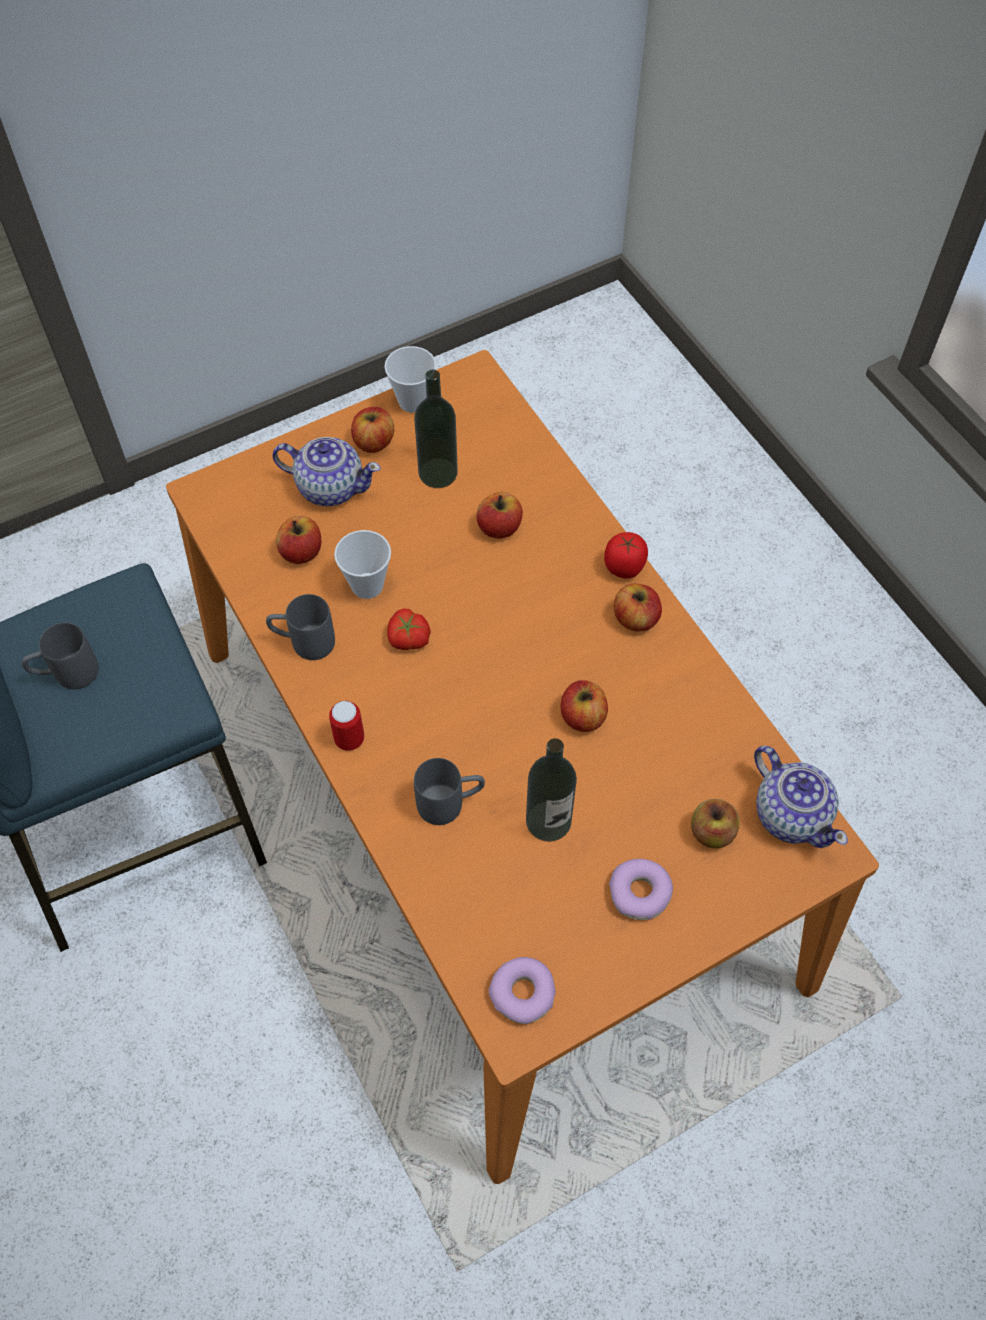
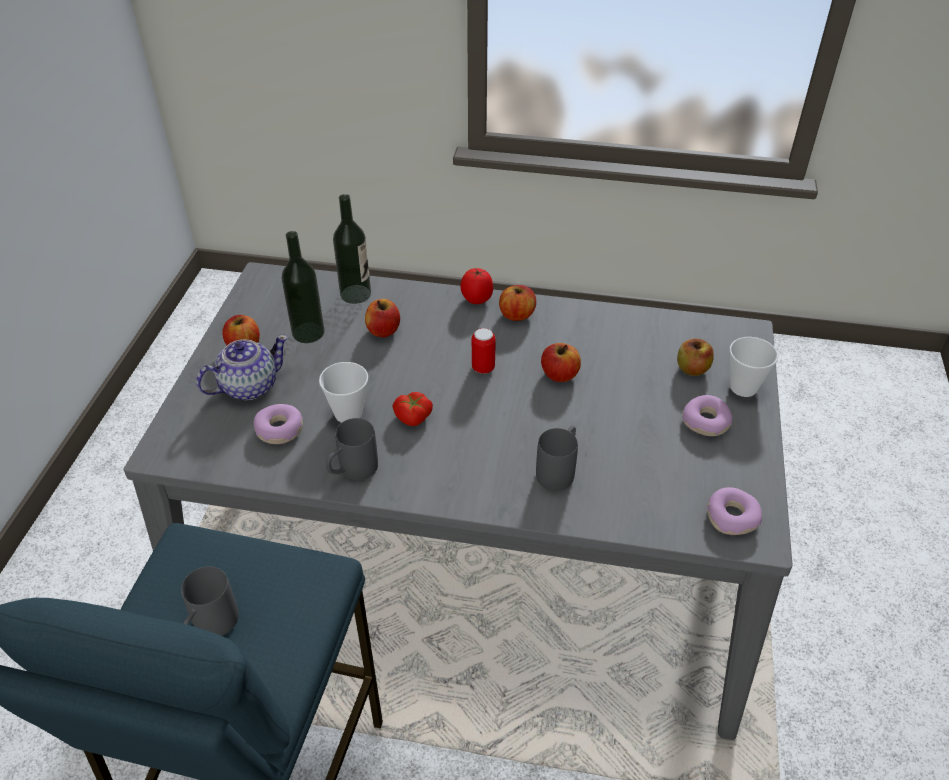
camera: 50 degrees left, 15 degrees down
orange dining table [166,350,879,1184] -> grey dining table [124,262,792,740]
apple [276,516,322,564] -> donut [253,404,303,444]
can [329,701,364,751] -> can moved to [472,328,496,374]
cup [384,346,436,413] -> cup moved to [730,337,778,397]
bottle [526,738,577,842] -> bottle moved to [333,194,371,304]
teapot [754,745,848,848] -> none

